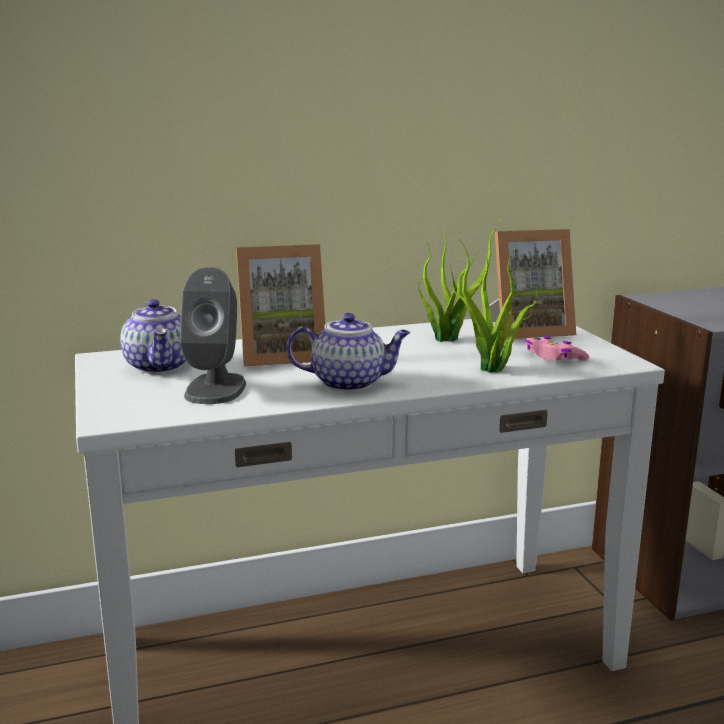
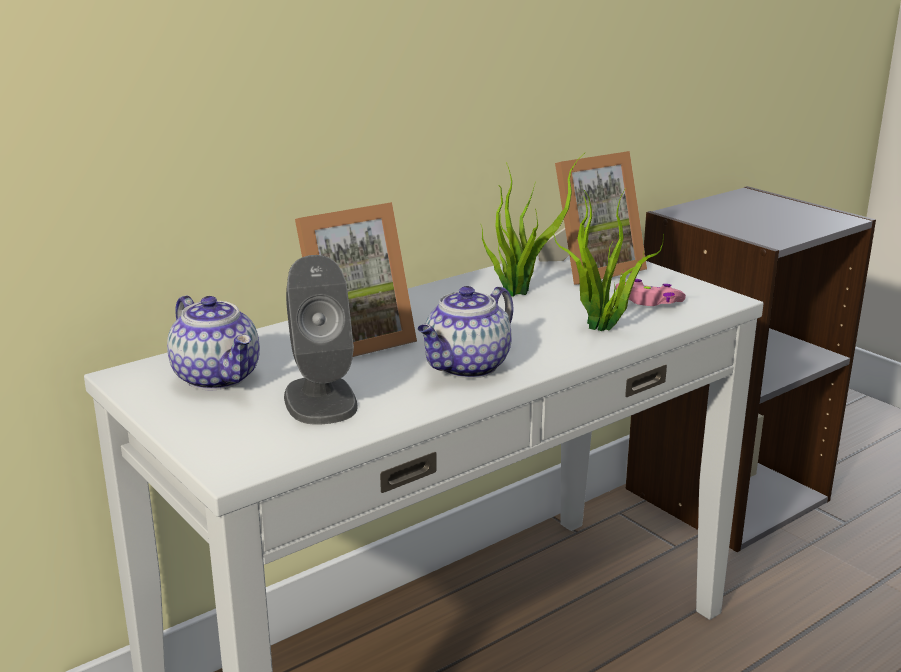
camera: 20 degrees left, 5 degrees up
teapot [286,313,410,391] -> teapot turned 150 degrees clockwise [418,286,513,378]

